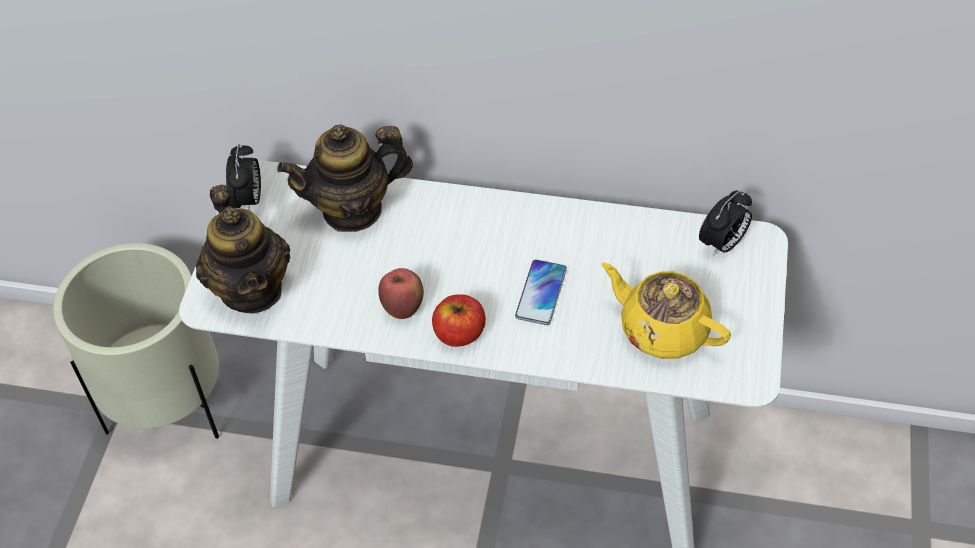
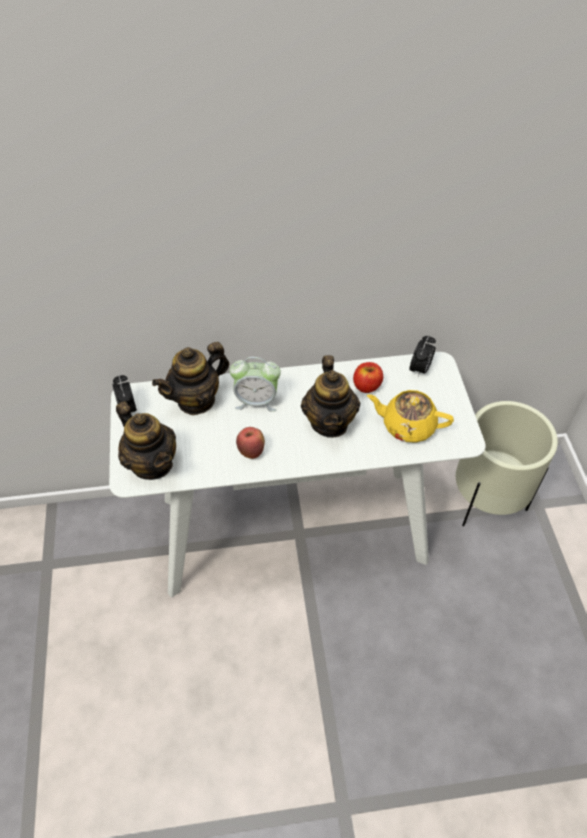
camera: 20 degrees left, 0 degrees up
beige planter [53,243,219,439] -> beige planter moved to [456,401,558,527]
apple [432,294,486,347] -> apple moved to [353,362,383,393]
phone [515,260,567,325] -> teapot [301,355,360,438]
none -> alarm clock [230,357,281,412]

